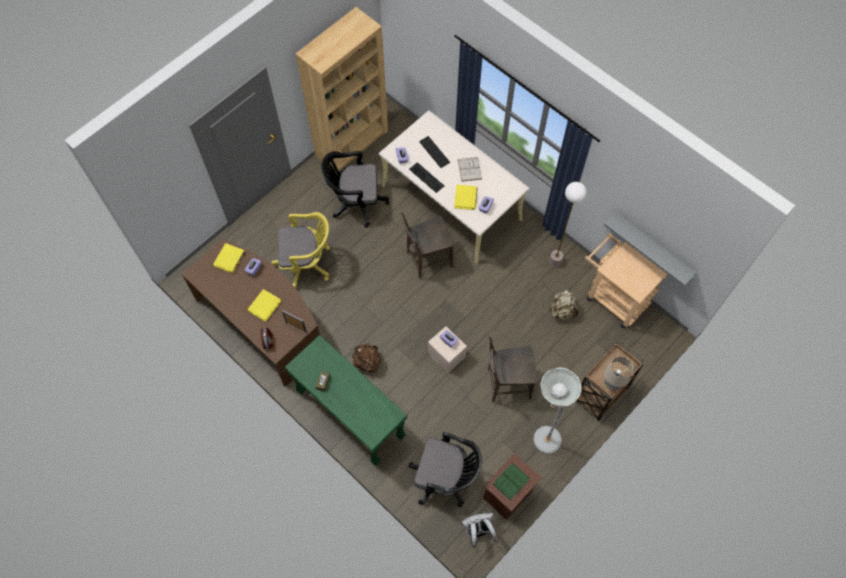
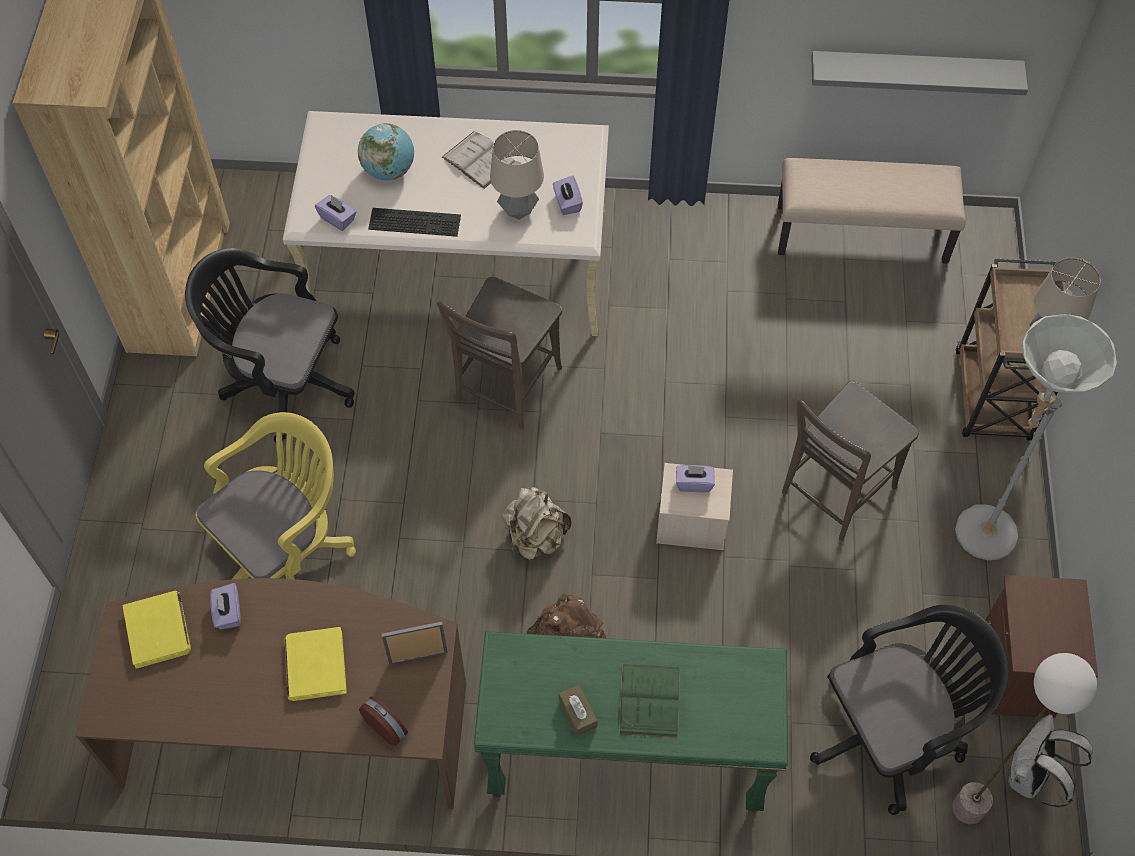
camera: 40 degrees left, 5 degrees down
black office chair [321,151,389,228] -> black office chair turned 60 degrees clockwise [185,248,355,443]
keyboard [419,136,450,168] -> globe [358,123,414,180]
yellow book [454,185,477,210] -> table lamp [490,130,544,219]
green book [493,462,531,501] -> green book moved to [619,664,680,738]
floor lamp [549,182,587,267] -> floor lamp moved to [952,653,1097,824]
beige backpack [550,289,578,320] -> beige backpack moved to [502,487,571,560]
beige cart [585,233,667,328] -> beige bench [778,158,966,264]

